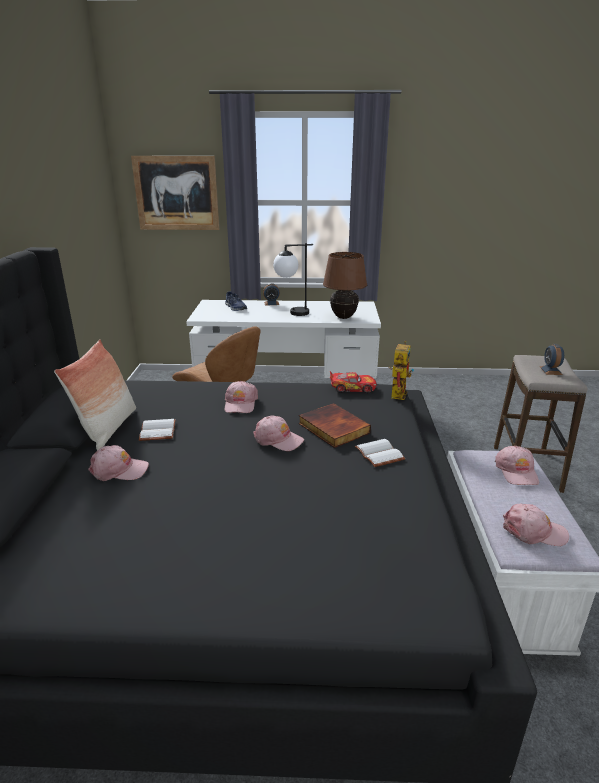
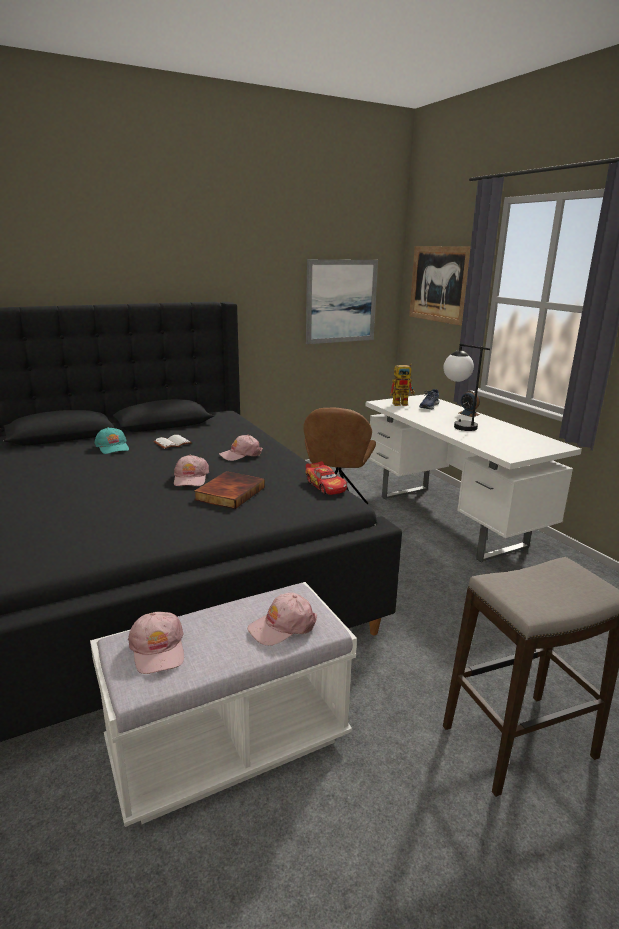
camera: 60 degrees right, 5 degrees down
pillow [54,339,136,450] -> none
pink cap [88,445,149,481] -> turquoise cap [94,427,129,454]
brown table lamp [323,252,367,319] -> none
white book [355,439,405,467] -> none
toy robot [389,341,414,400] -> toy robot moved to [390,364,415,406]
alarm clock [540,344,564,375] -> none
none -> picture [306,259,378,344]

